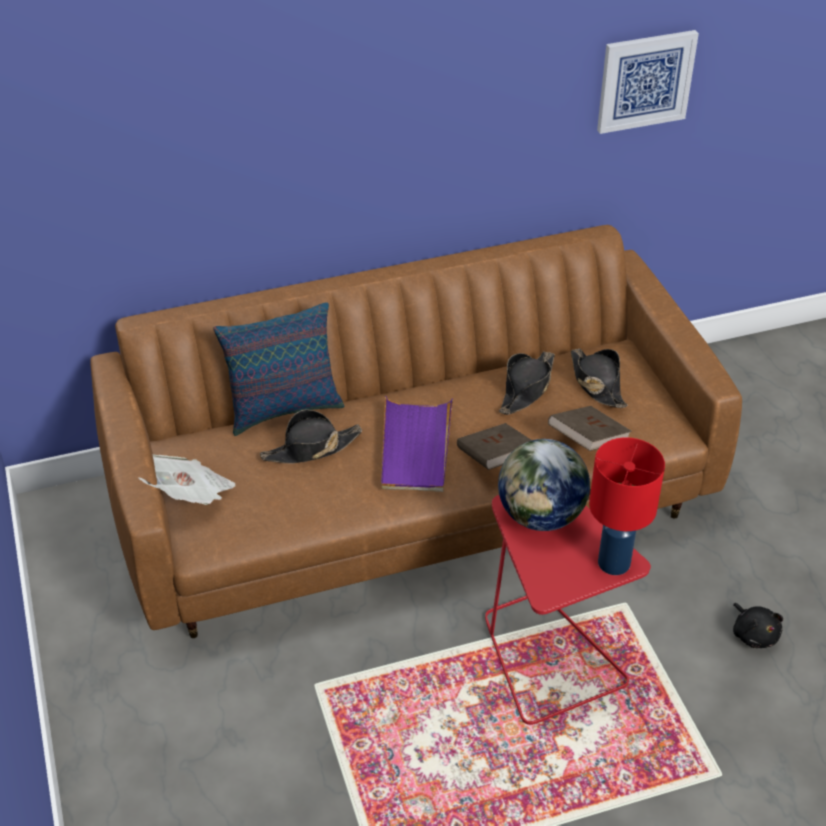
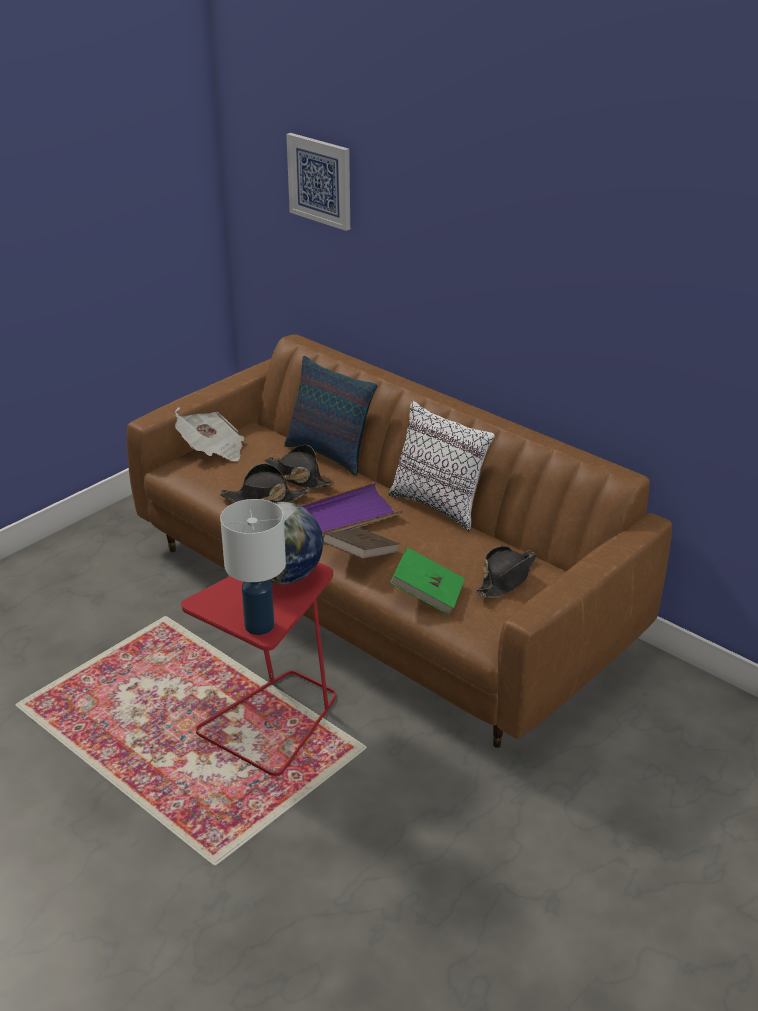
camera: 60 degrees right, 10 degrees down
black hat [499,351,555,415] -> black hat moved to [220,463,309,503]
brown book [548,406,632,451] -> green book [390,547,465,615]
red table lamp [589,437,665,575] -> white table lamp [220,499,286,635]
picture [597,30,699,134] -> picture moved to [286,133,350,231]
black plush toy [733,603,783,648] -> none
none -> white pillow [388,401,495,531]

